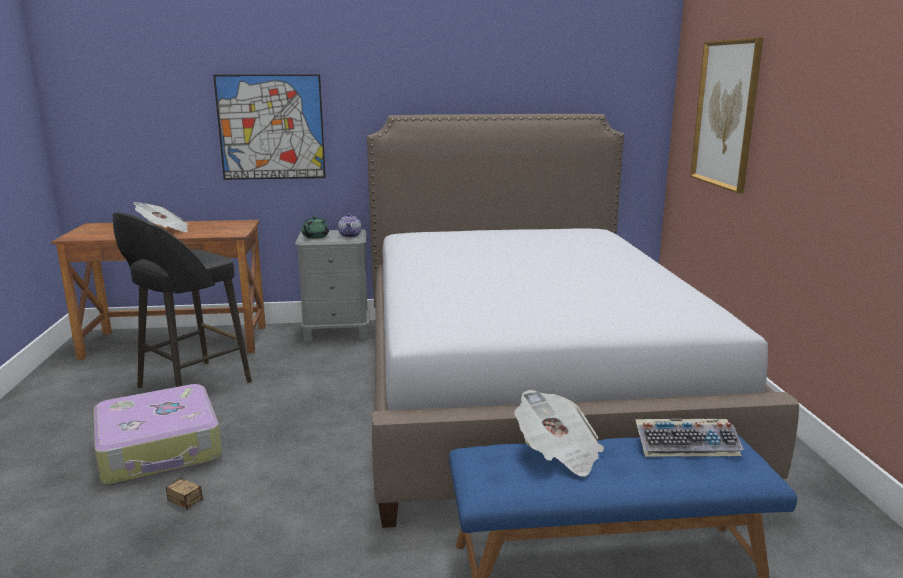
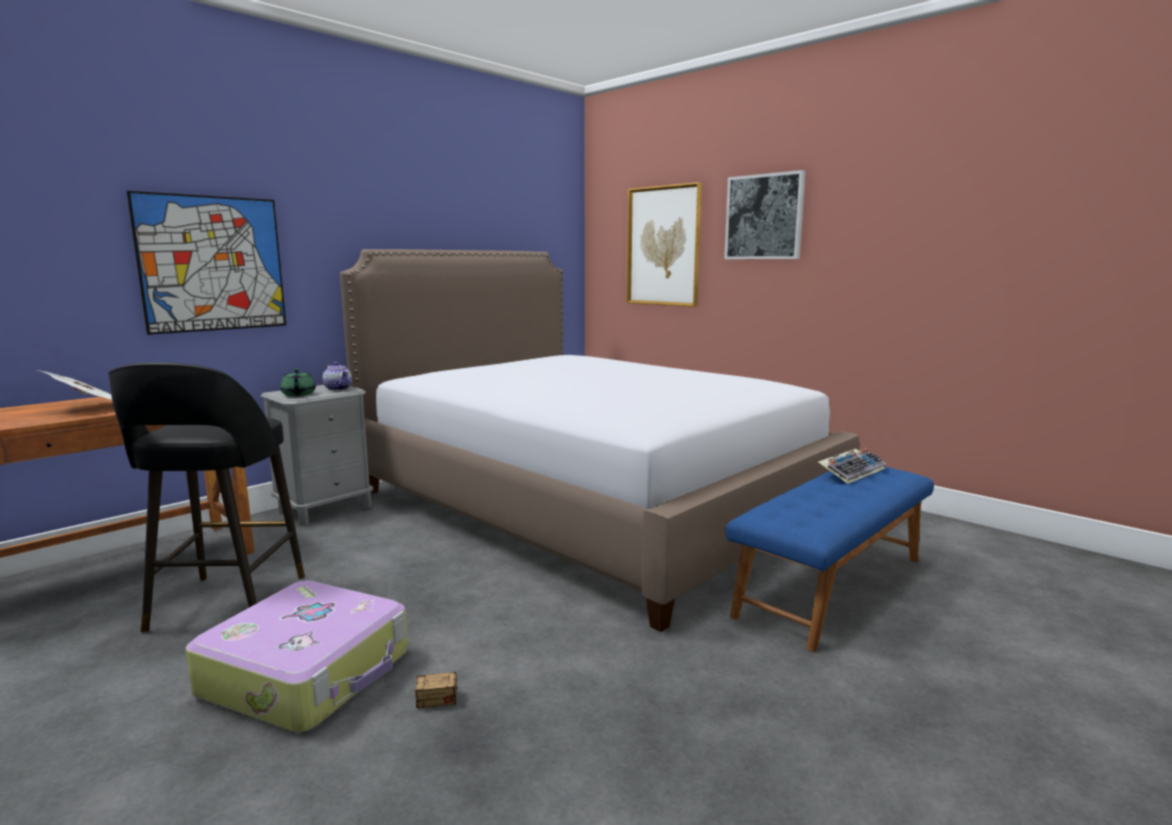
camera: 40 degrees left, 5 degrees down
newspaper [515,390,604,477] -> none
none -> picture [724,170,806,259]

